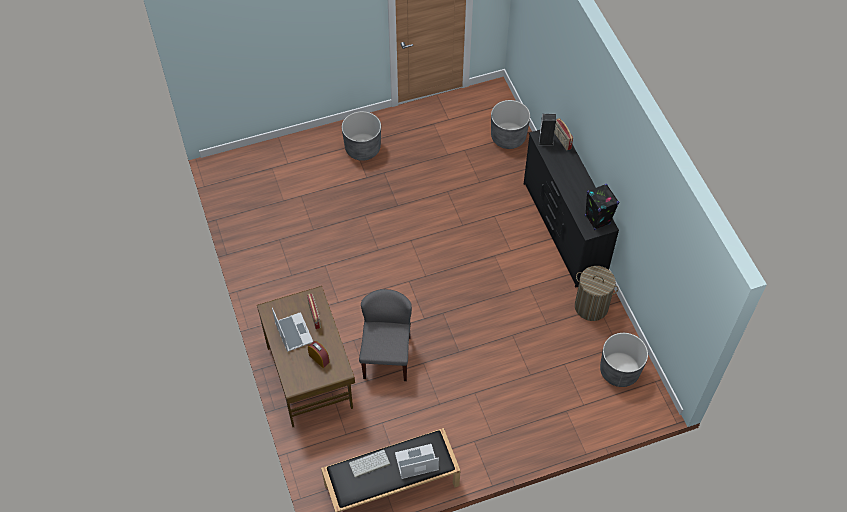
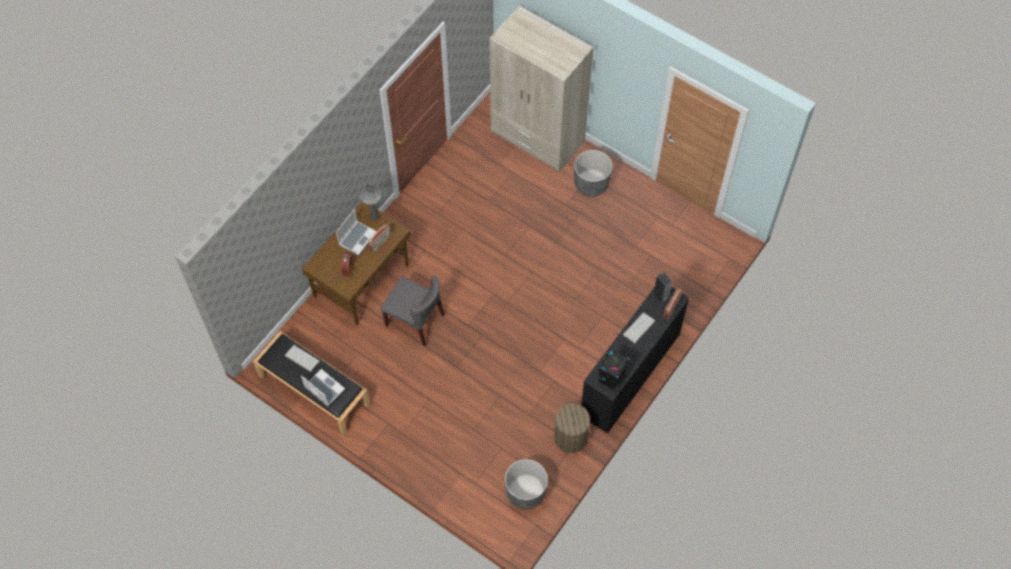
camera: 55 degrees right, 5 degrees up
grey chair [359,289,412,381] -> grey chair turned 60 degrees clockwise [381,276,445,346]
grey planter [491,100,530,149] -> none
none -> grey table lamp [359,183,381,221]
none -> beige wardrobe [489,6,593,172]
none -> keyboard [623,313,655,344]

